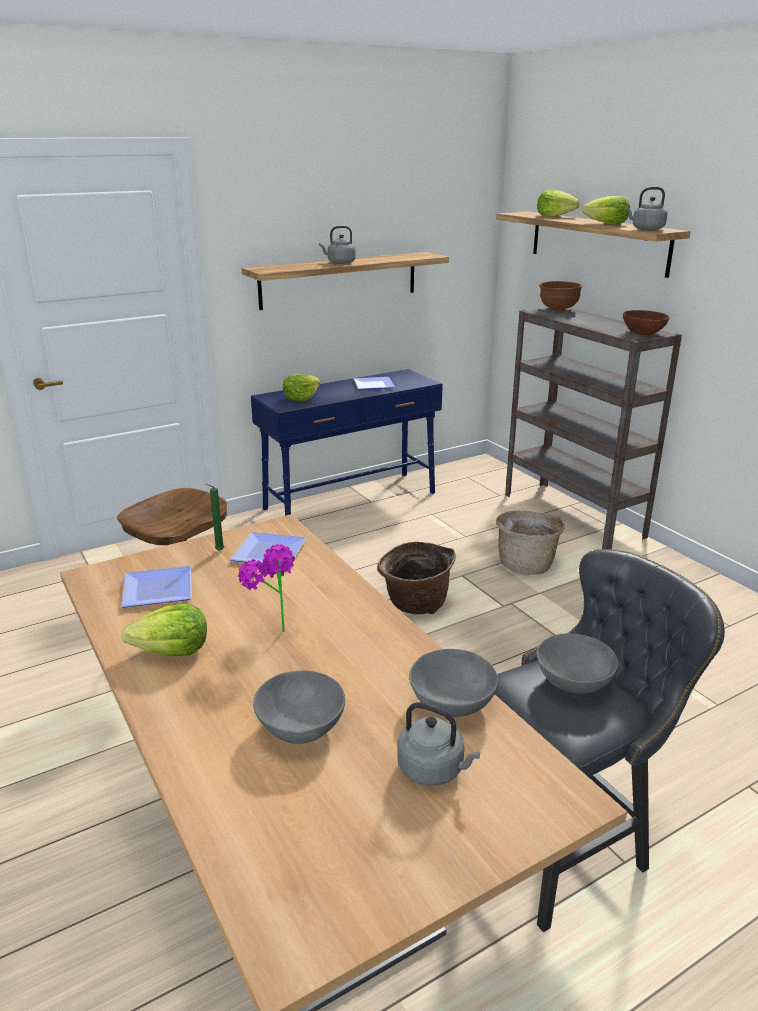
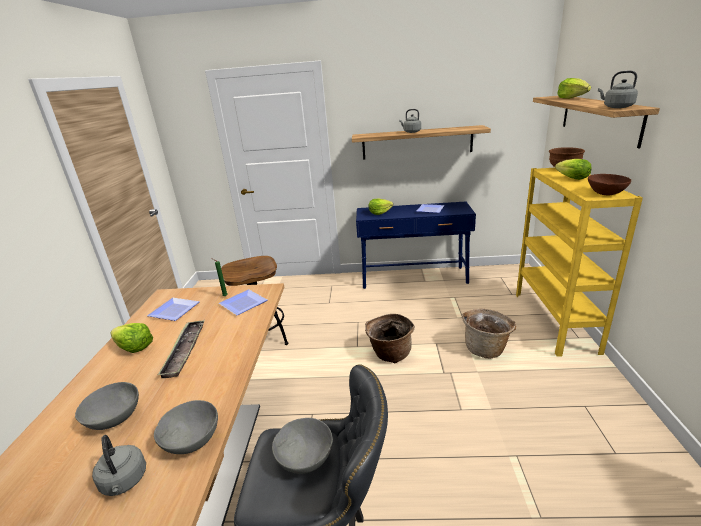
camera: 35 degrees right, 0 degrees up
potted plant [238,544,295,632] -> tray [157,320,205,378]
grey bookcase [505,308,682,549] -> yellow bookcase [516,168,643,357]
lettuce [582,196,630,225] -> lettuce moved to [555,159,592,180]

